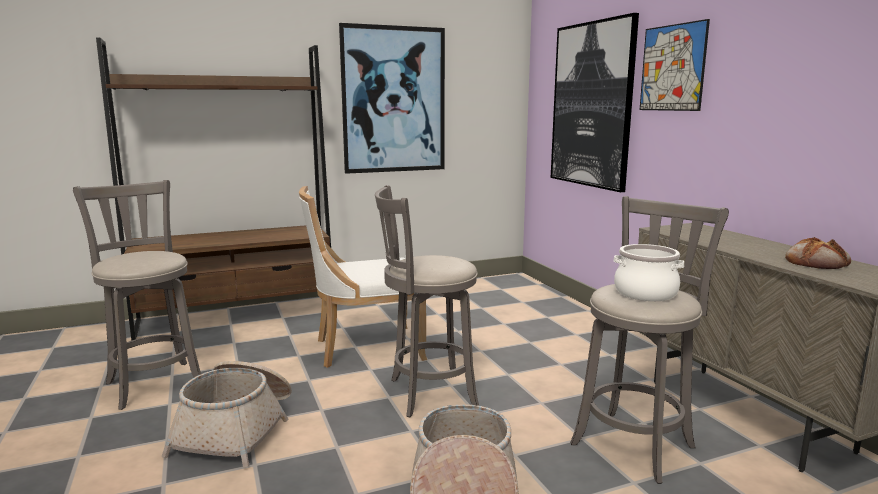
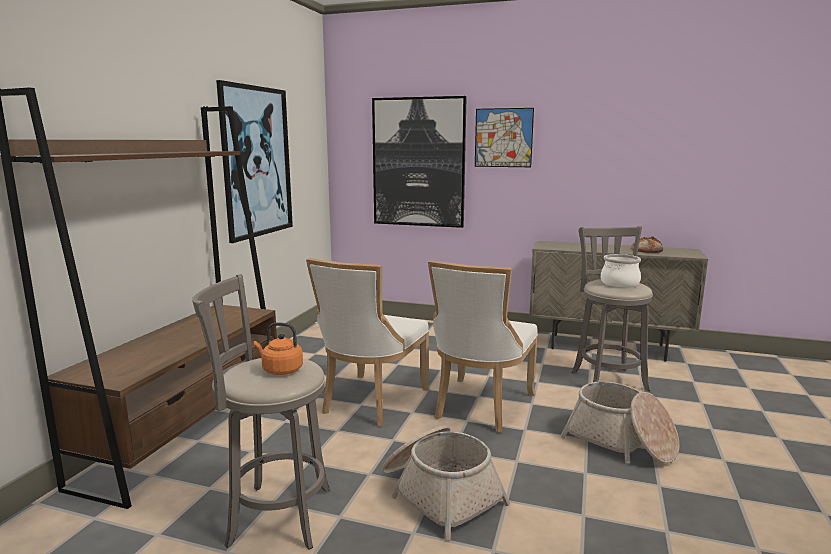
camera: 50 degrees left, 0 degrees up
grey stool [375,185,479,417] -> white chair [428,260,538,433]
none -> orange kettle [254,323,303,375]

